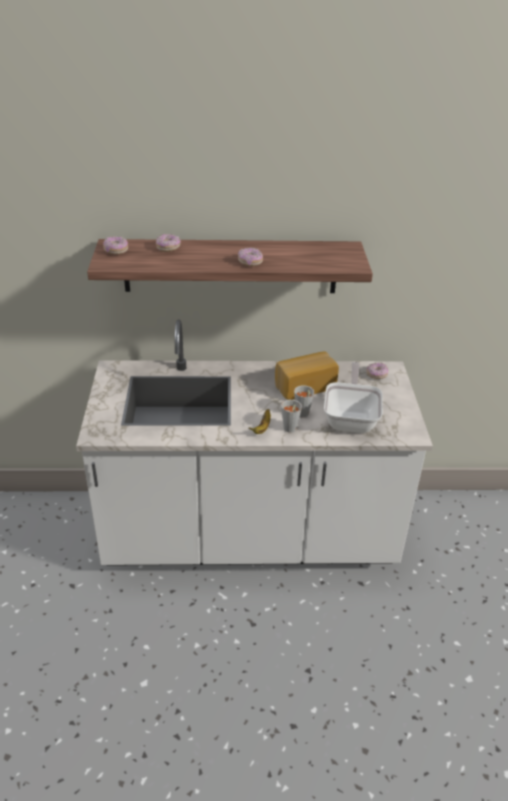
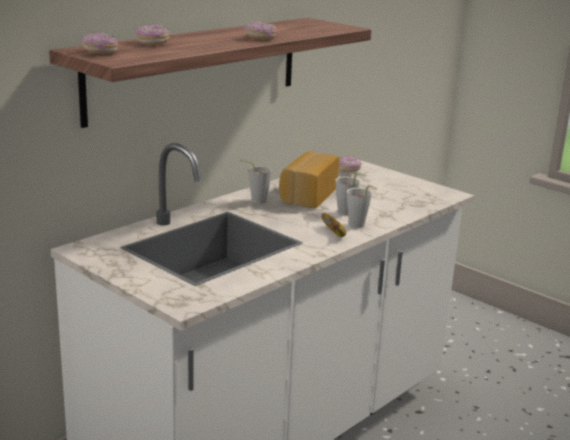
camera: 45 degrees left, 15 degrees down
frying pan [324,362,383,433] -> none
none -> grey cup [240,159,272,204]

